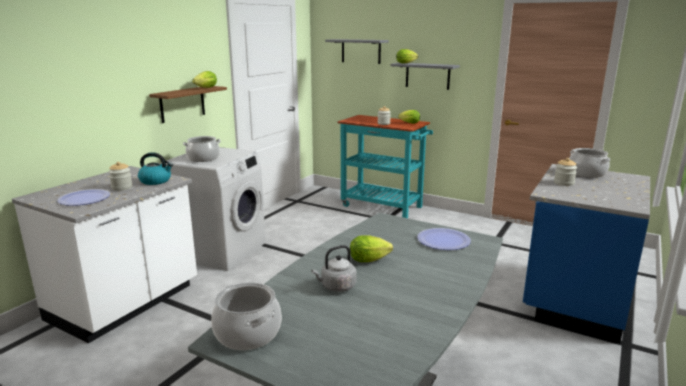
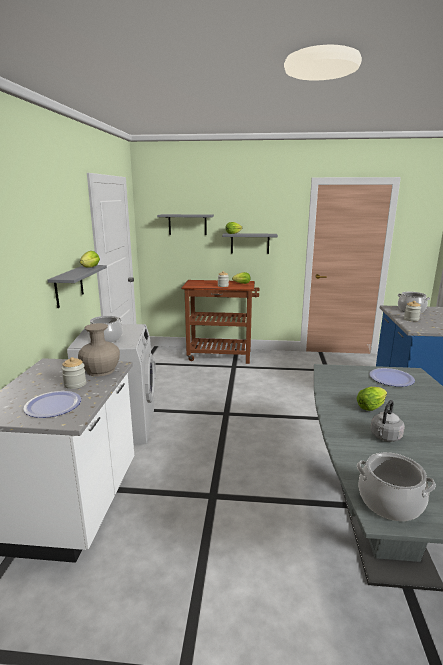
camera: 25 degrees left, 0 degrees up
kettle [138,152,173,185] -> beige vase [78,323,120,376]
brown shelf [149,86,227,123] -> grey shelf [47,265,107,308]
turquoise cart [337,115,433,218] -> brown cart [181,280,260,364]

